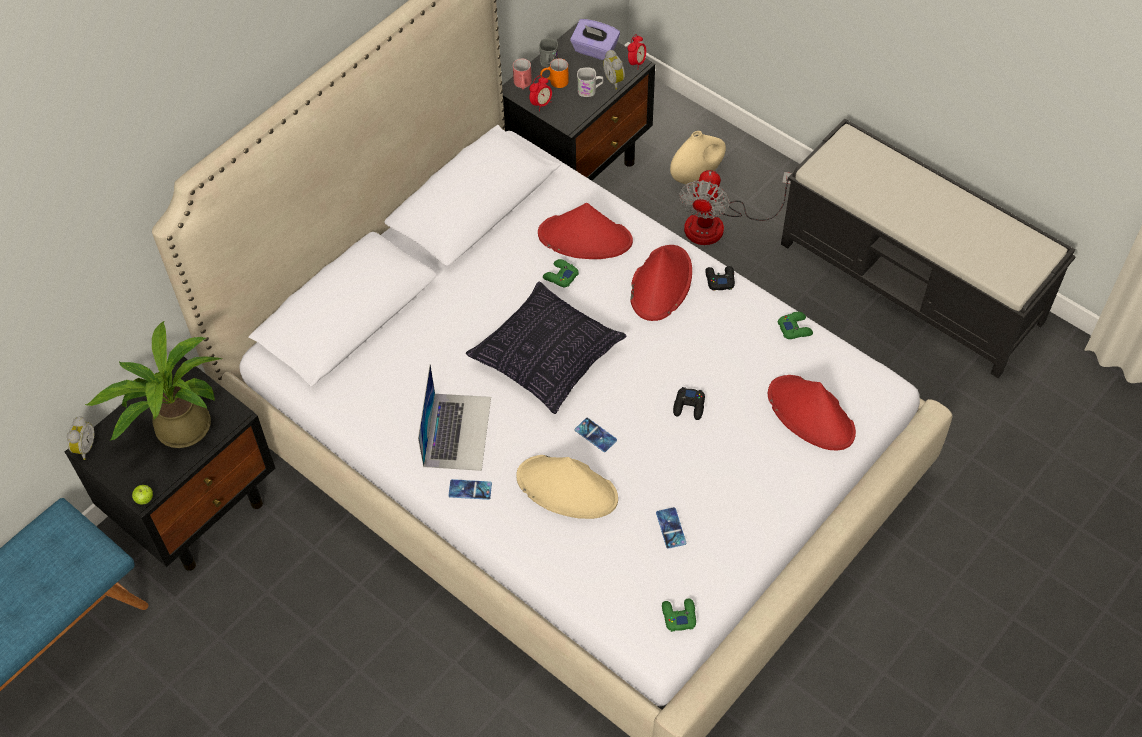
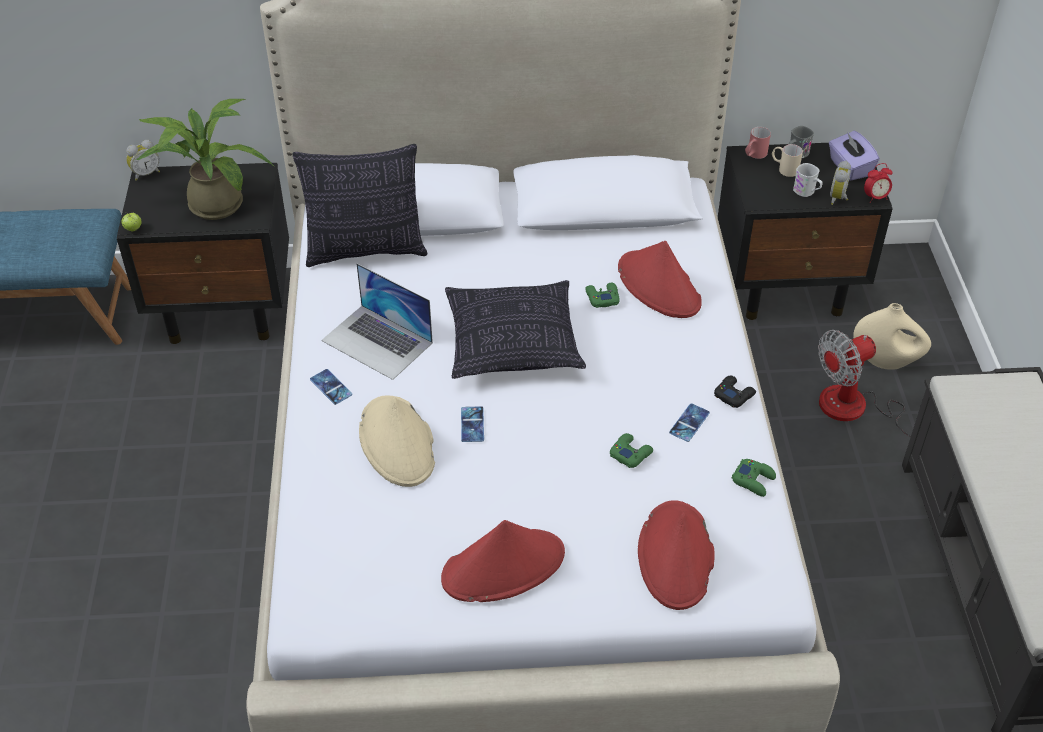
camera: 45 degrees right, 10 degrees down
laptop [418,365,491,471] -> laptop turned 75 degrees clockwise [321,263,433,380]
alarm clock [529,75,552,111] -> none
orange mug [540,58,569,88] -> beige mug [772,144,803,177]
red hat [630,245,692,321] -> red hat moved to [441,520,565,602]
phone [656,507,686,549] -> phone moved to [669,403,710,442]
green game controller [662,598,696,632] -> green game controller moved to [610,433,653,468]
black game controller [673,387,705,420] -> none
none -> pillow [293,144,427,267]

